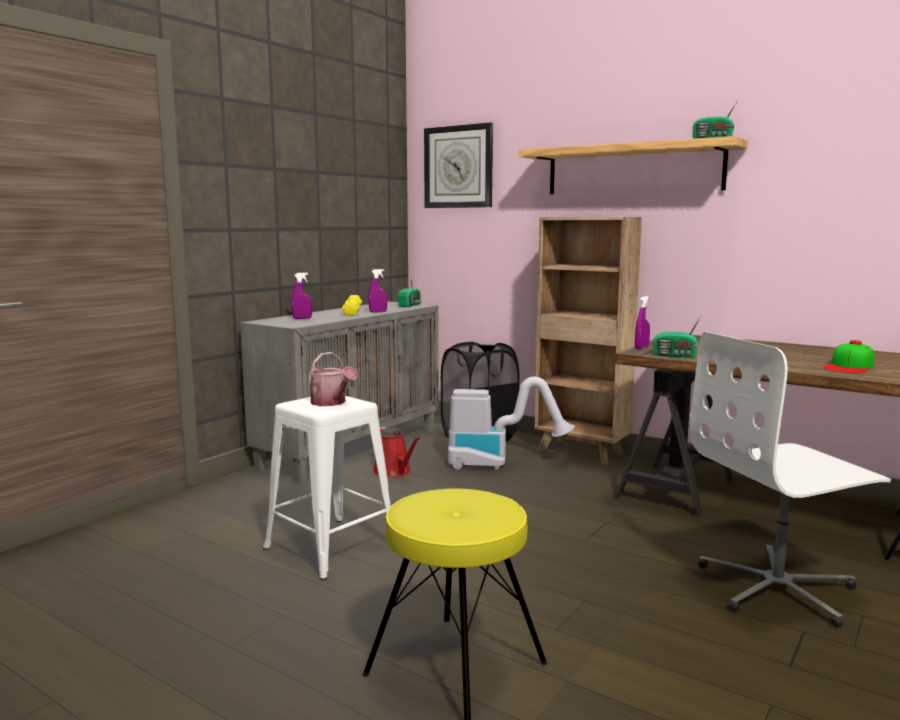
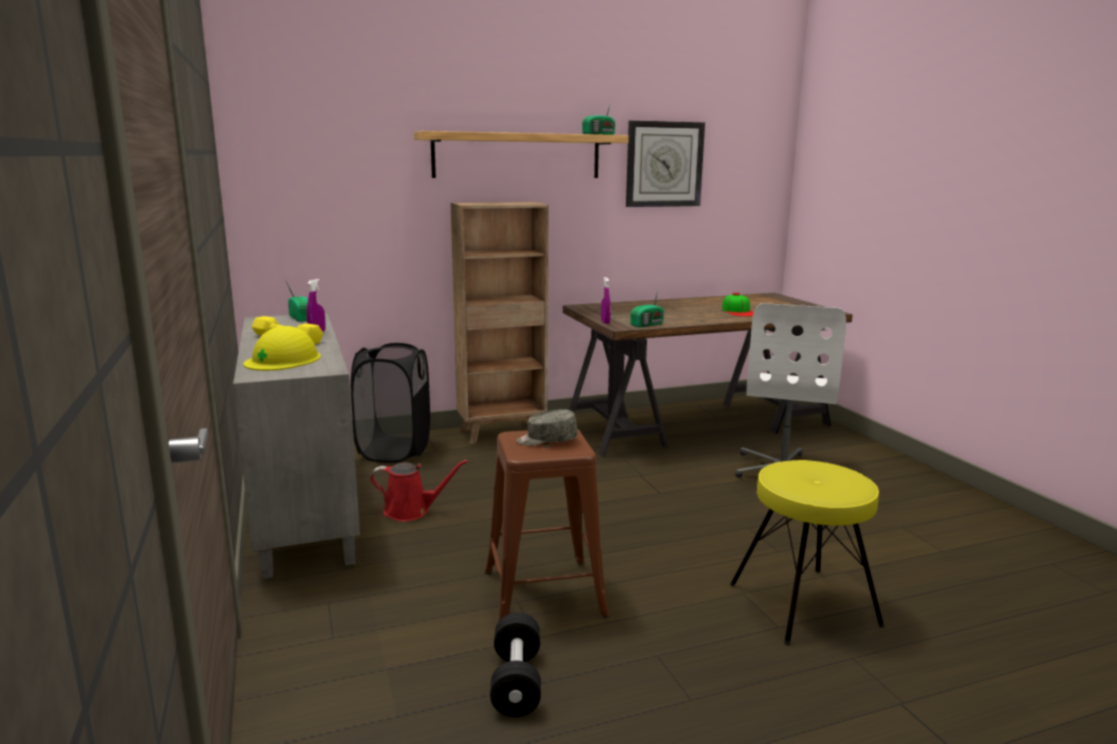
camera: 55 degrees left, 5 degrees up
white stool [263,396,391,580] -> brown stool [485,429,609,622]
purple spray bottle [291,273,312,319] -> yellow hard hat [243,326,321,371]
watering can [309,352,358,406] -> grey cap [516,409,578,446]
wall clock [424,122,493,208] -> wall clock moved to [626,120,705,207]
vacuum cleaner [448,377,575,470] -> none
none -> black dumbbell [490,612,541,717]

